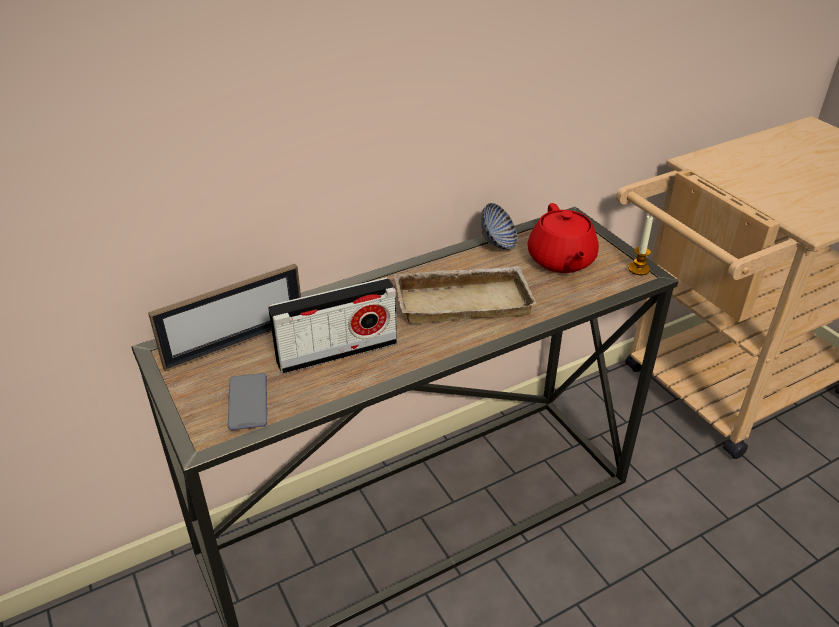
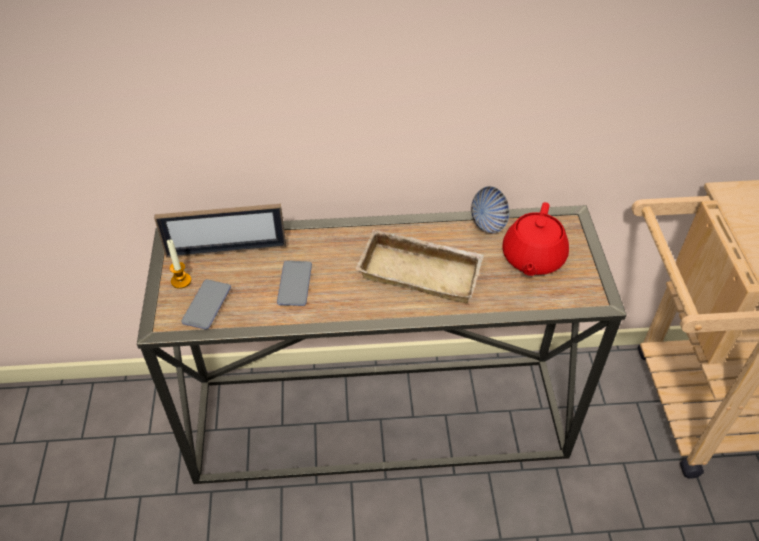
camera: 25 degrees right, 10 degrees up
radio [268,277,397,374] -> phone [277,261,312,306]
candle [628,216,653,275] -> candle moved to [167,239,191,289]

